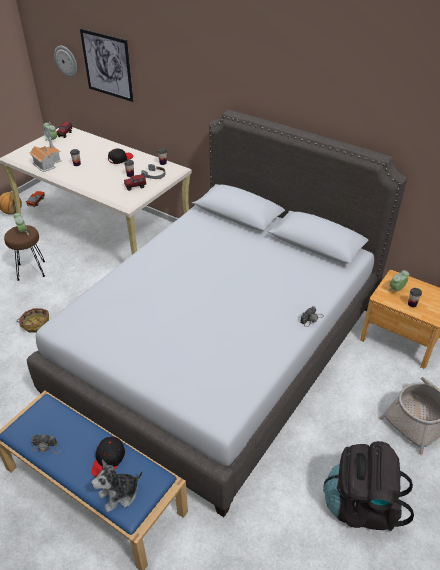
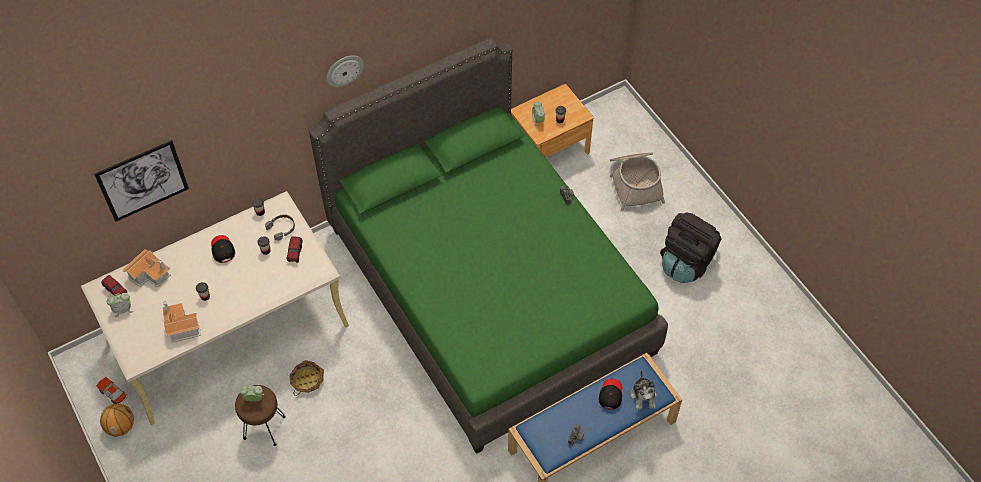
camera: 65 degrees left, 15 degrees up
basket [17,308,49,333] -> basket moved to [290,360,324,396]
grey bed [27,110,407,517] -> green bed [309,38,668,454]
wall clock [54,46,77,77] -> wall clock moved to [327,55,364,87]
black cap [91,437,125,477] -> black cap turned 120 degrees counterclockwise [599,378,622,410]
none -> toy house [122,249,171,288]

